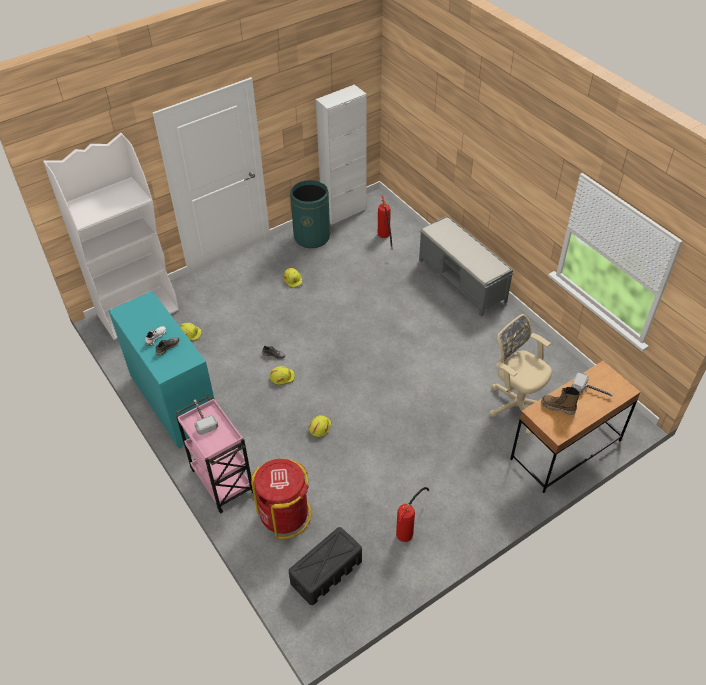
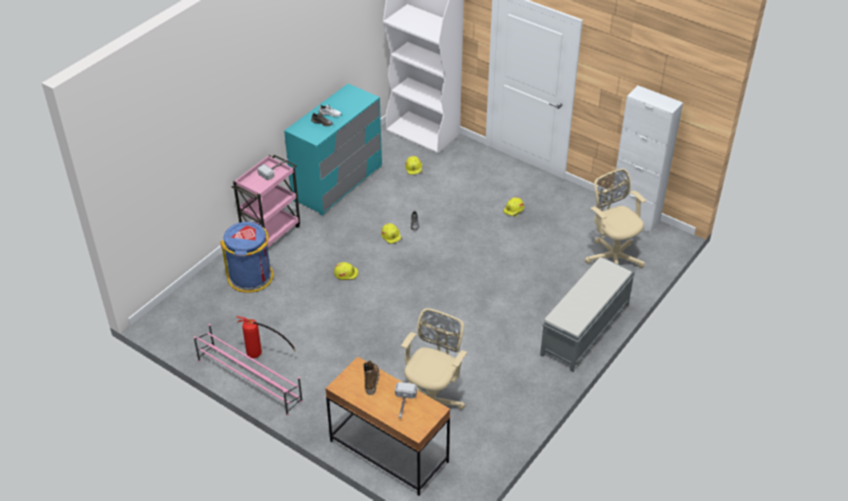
camera: 70 degrees right, 5 degrees down
red trash can [251,459,311,539] -> blue trash can [220,222,274,293]
black storage box [289,527,362,605] -> none
green trash can [290,180,330,248] -> none
fire extinguisher [378,196,393,250] -> beige office chair [585,169,646,268]
none -> pink shoe rack [194,324,303,416]

